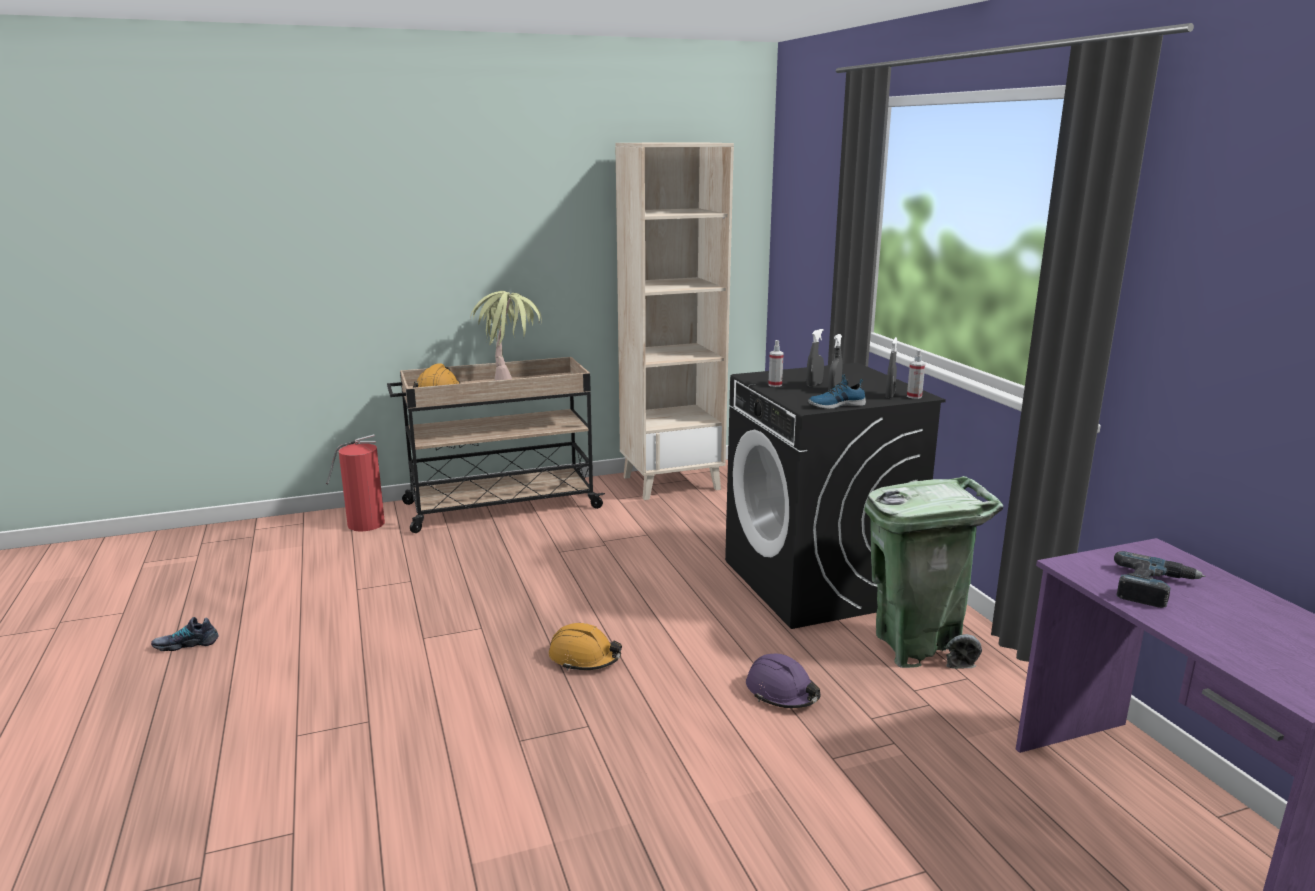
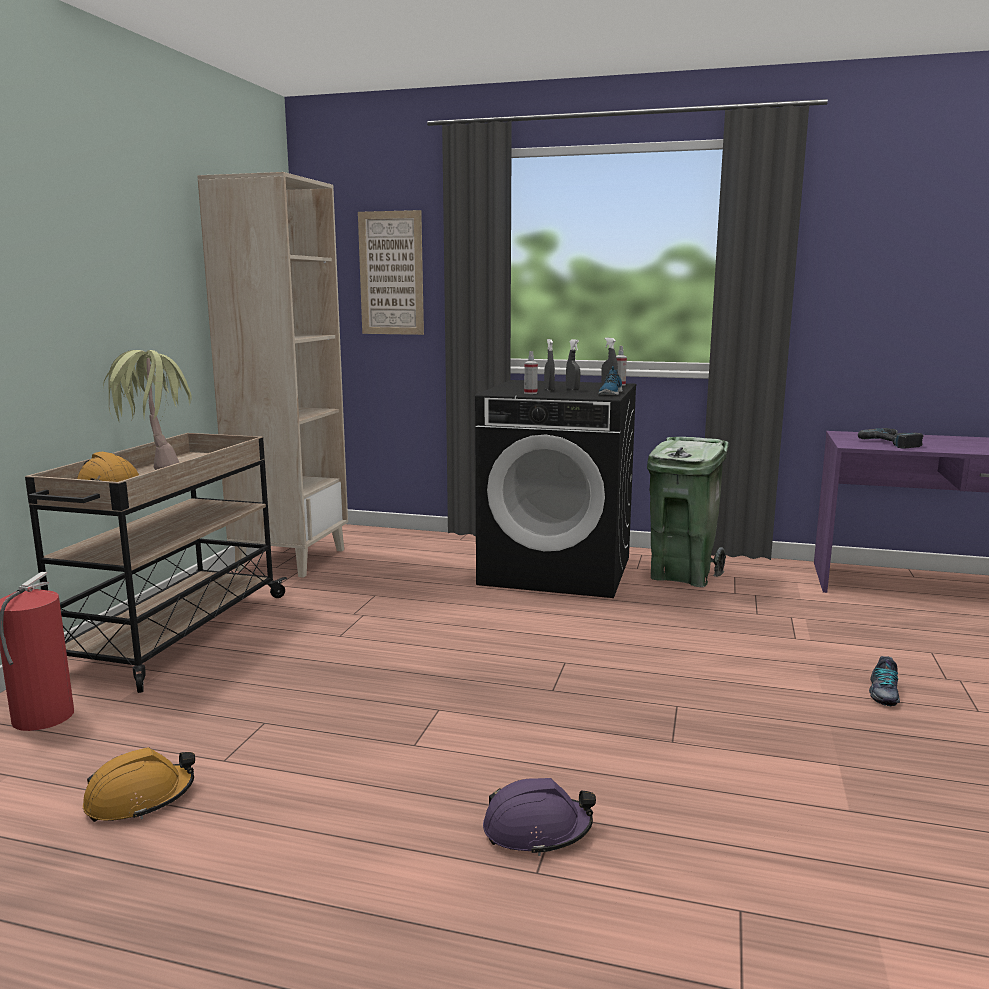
camera: 55 degrees left, 5 degrees down
shoe [151,617,219,651] -> shoe moved to [869,656,900,706]
orange hard hat [549,623,622,671] -> orange hard hat moved to [83,747,195,822]
purple hard hat [746,654,820,708] -> purple hard hat moved to [483,778,596,856]
none -> picture [358,210,424,335]

